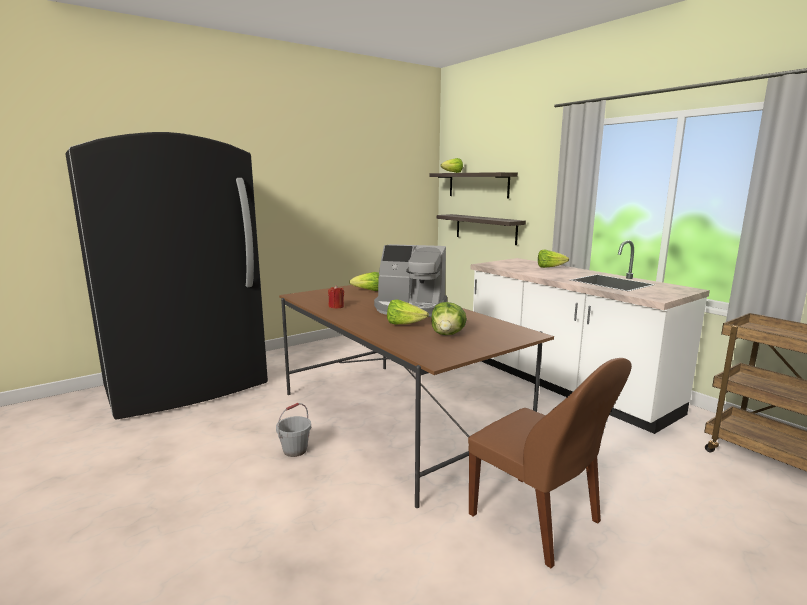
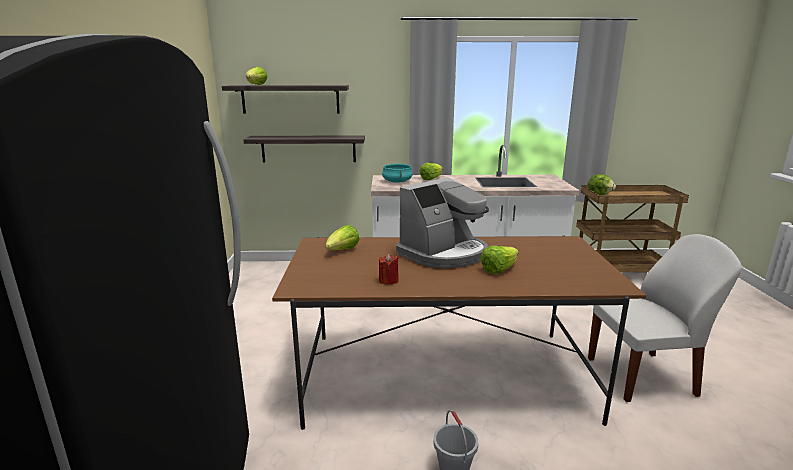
camera: 55 degrees left, 5 degrees up
lettuce [431,302,467,335] -> lettuce moved to [588,174,616,195]
brown chair [468,358,632,568] -> white chair [588,234,742,402]
none -> turquoise cooking pot [382,164,413,183]

